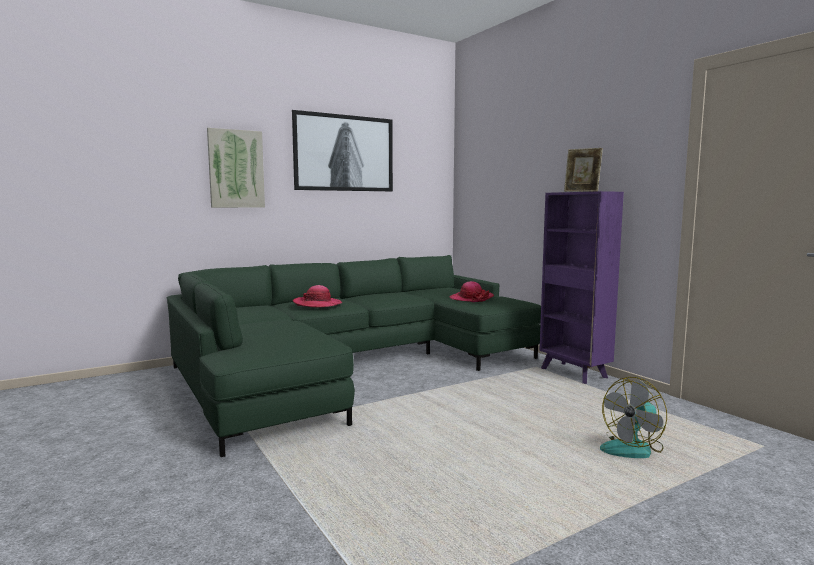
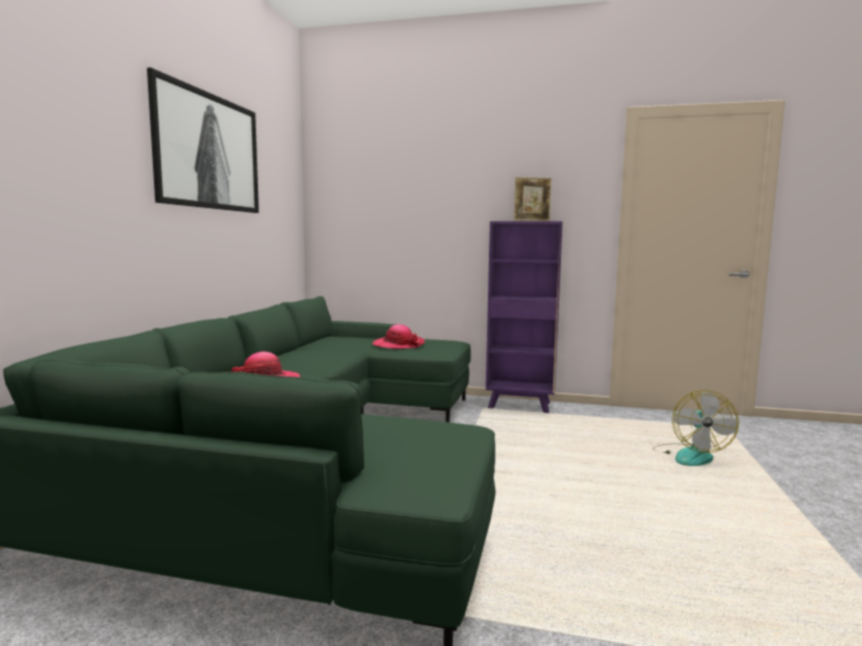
camera: 45 degrees left, 0 degrees up
picture [207,128,265,208] -> none

